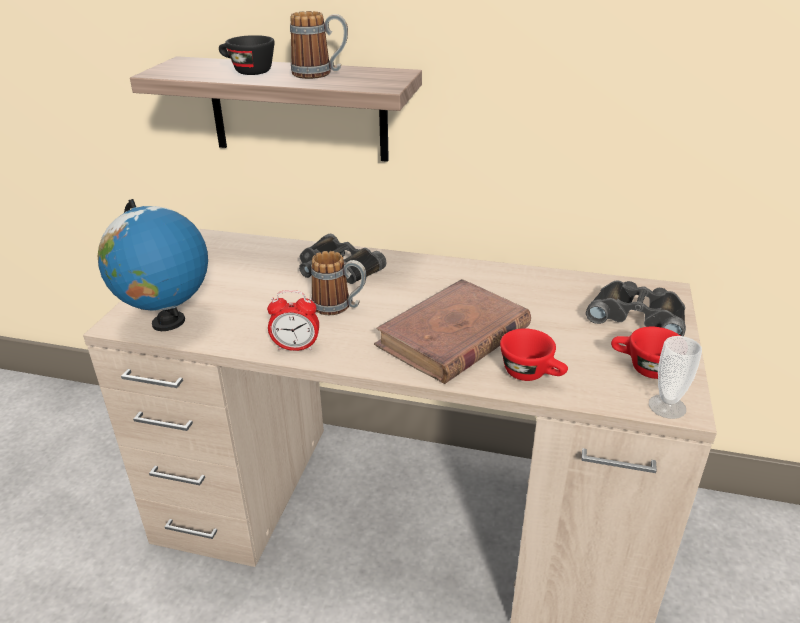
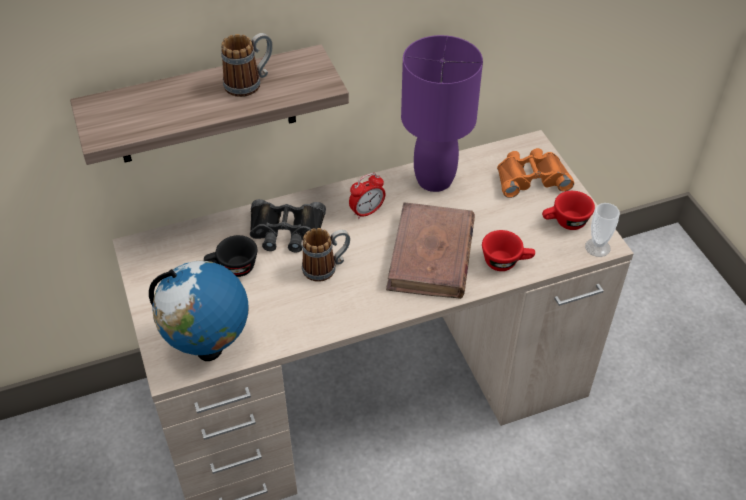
camera: 35 degrees left, 15 degrees up
black cup [219,35,275,75] -> black cup moved to [204,235,257,277]
alarm clock [267,290,319,351] -> alarm clock moved to [349,173,386,219]
black binoculars [586,281,686,336] -> orange binoculars [497,148,574,198]
none -> purple table lamp [401,35,483,192]

